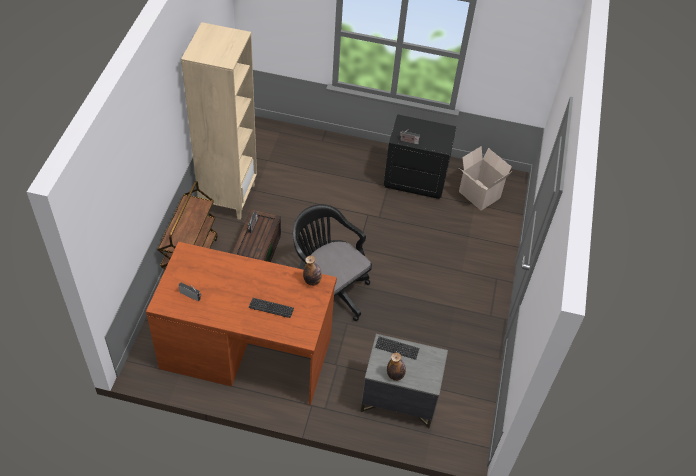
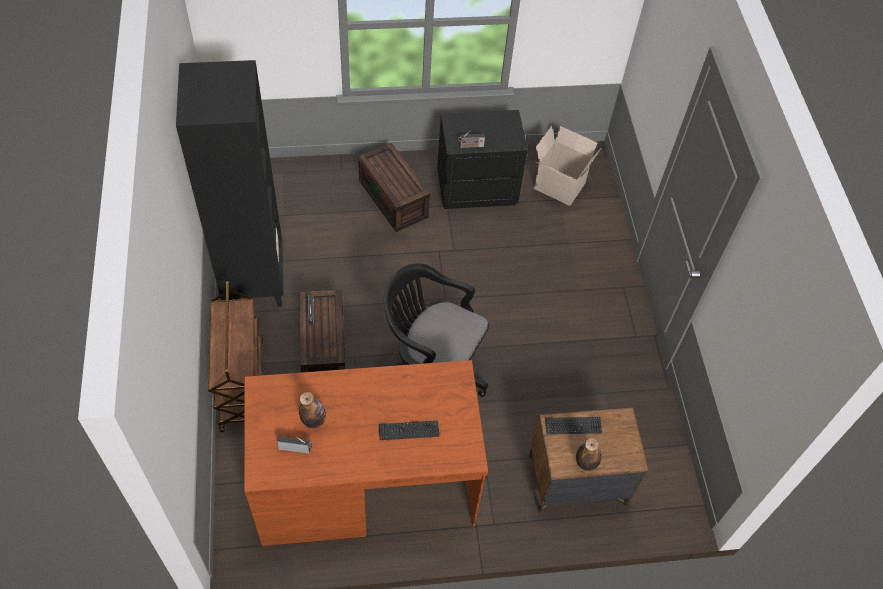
camera: 20 degrees left, 5 degrees up
beige bookcase [181,22,257,220] -> black bookcase [176,60,284,307]
bottle [303,255,322,286] -> bottle moved to [299,392,326,428]
grey nightstand [361,334,448,428] -> brown nightstand [528,408,649,514]
none -> brown storage box [358,143,430,232]

